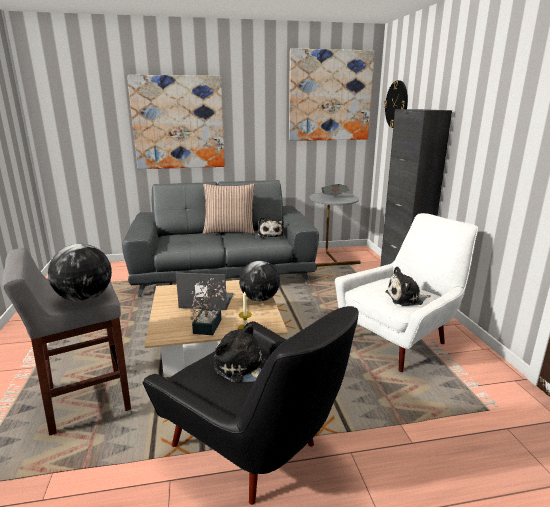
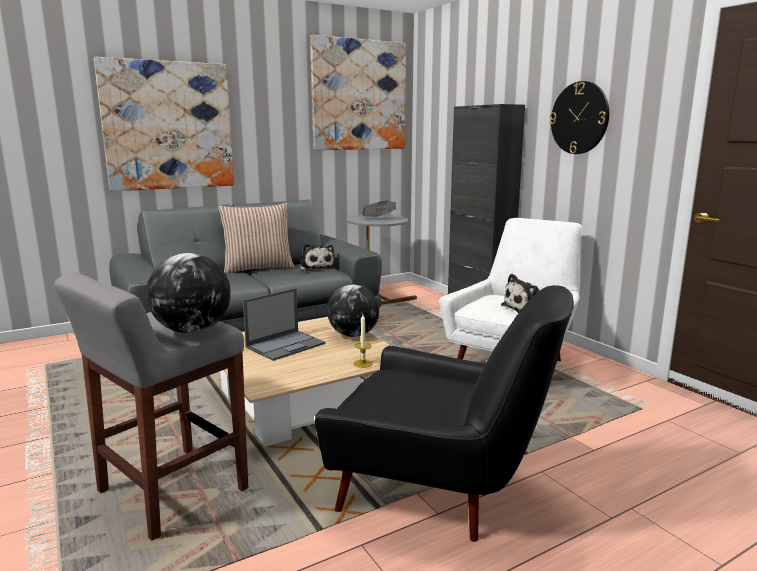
camera: 20 degrees left, 5 degrees down
laptop [176,273,233,310] -> laptop turned 150 degrees clockwise [243,288,325,361]
potted plant [190,278,226,335] -> none
plush toy [213,324,267,383] -> none
wall clock [384,80,408,128] -> wall clock moved to [550,81,609,154]

